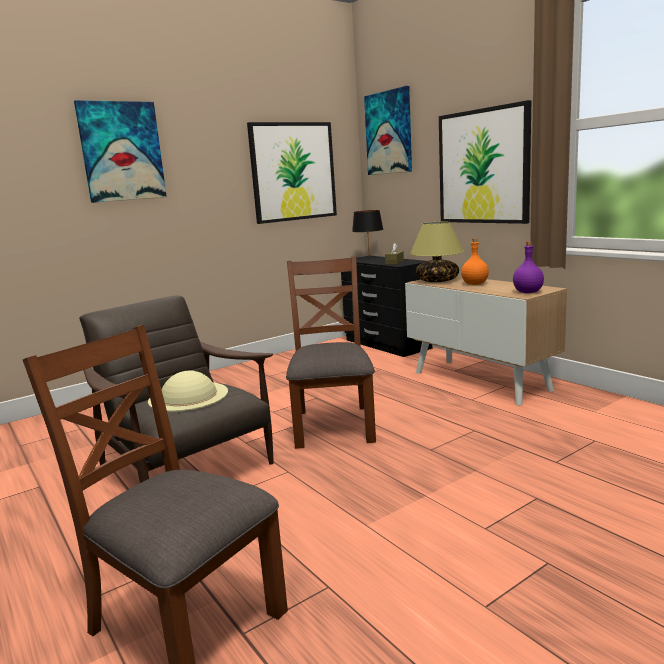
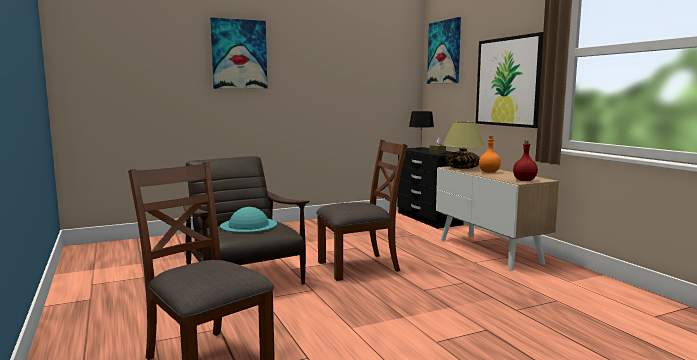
camera: 10 degrees right, 5 degrees down
beige hat [148,371,228,412] -> turquoise hat [220,207,277,233]
picture [247,122,337,224] -> none
brown chair [286,256,376,449] -> brown chair turned 60 degrees clockwise [316,139,408,281]
purple bottle [513,242,544,293] -> red bottle [513,140,538,181]

